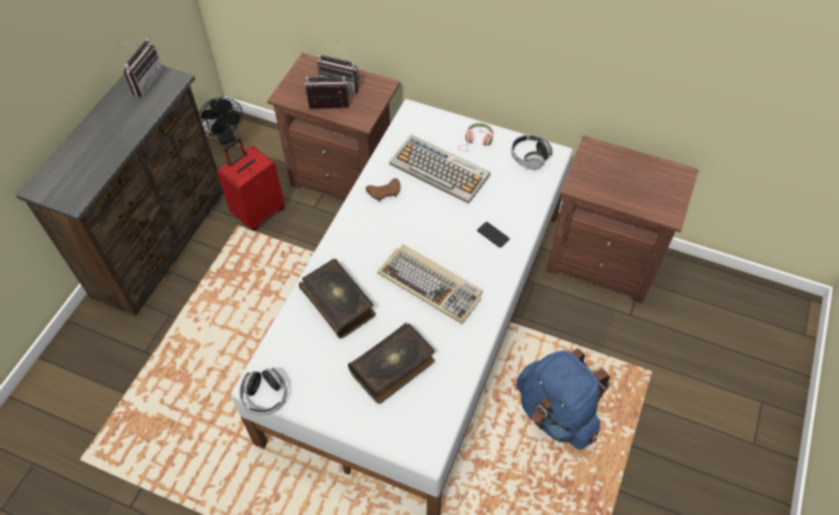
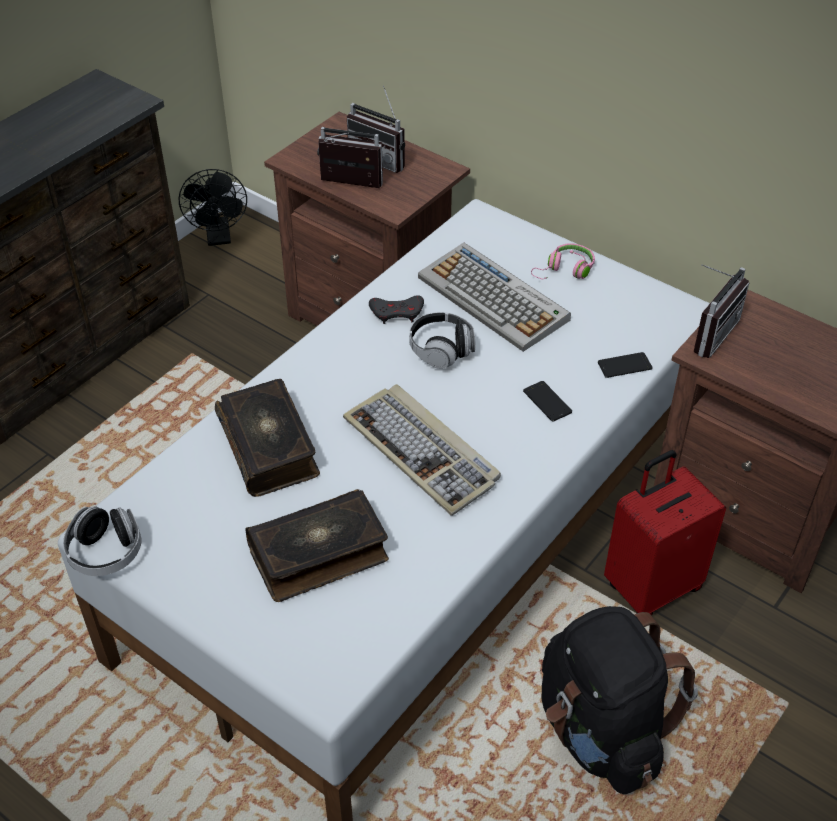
camera: 15 degrees right, 10 degrees down
radio [116,39,163,96] -> radio moved to [693,264,749,358]
red suitcase [217,138,285,231] -> red suitcase moved to [604,450,726,616]
brown game controller [366,178,400,202] -> grey game controller [369,295,424,324]
headphones [511,135,553,170] -> headphones moved to [409,312,475,369]
blue backpack [516,348,610,450] -> black backpack [541,606,698,795]
none -> phone [598,352,653,378]

